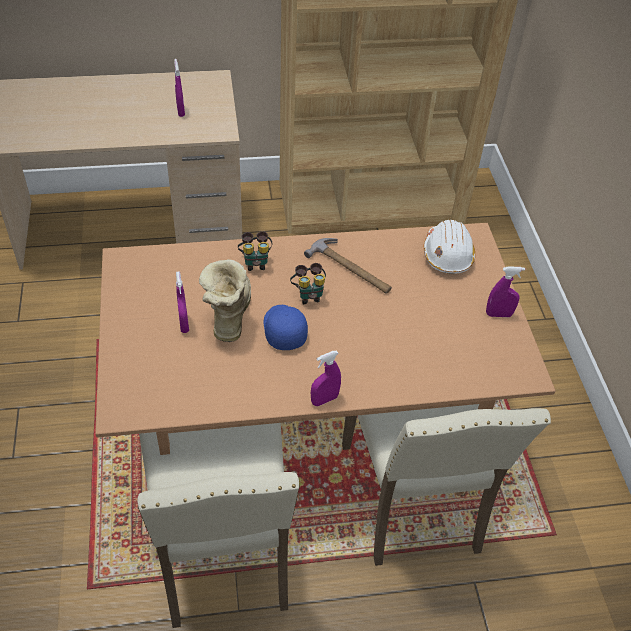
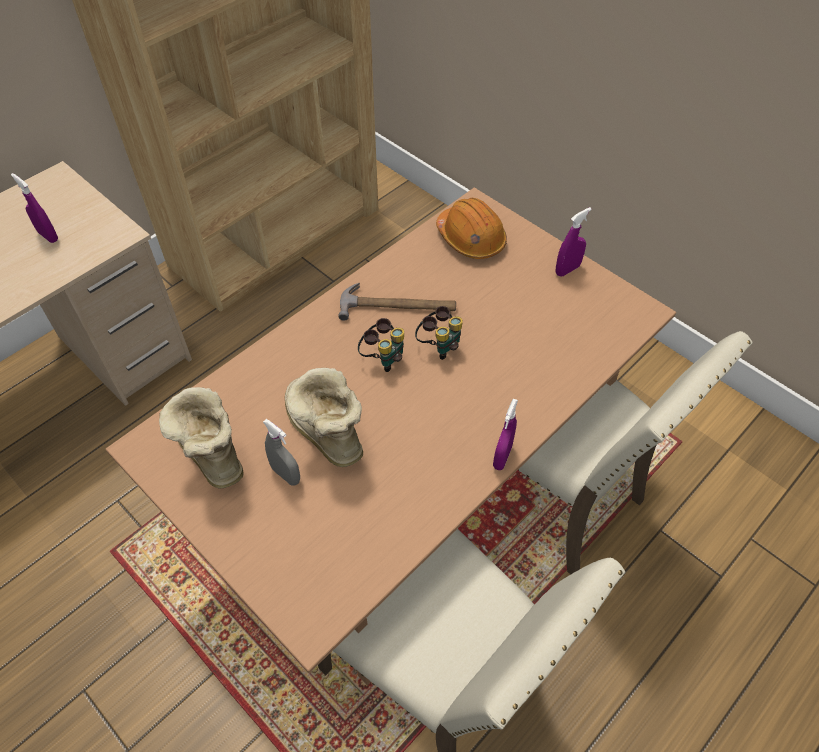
camera: 35 degrees left, 5 degrees up
purple spray bottle [176,271,189,333] -> grey spray bottle [263,419,300,486]
binoculars [238,231,273,271] -> binoculars moved to [415,306,463,360]
blue cap [263,305,308,350] -> none
white hard hat [424,220,475,274] -> orange hard hat [436,198,507,259]
none -> boot [159,387,244,489]

